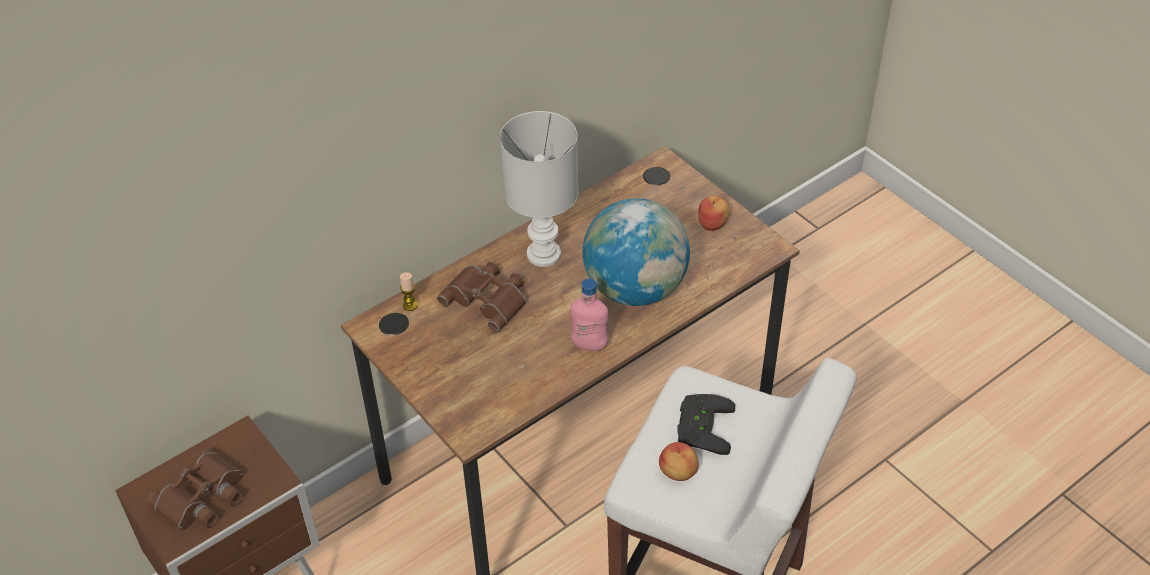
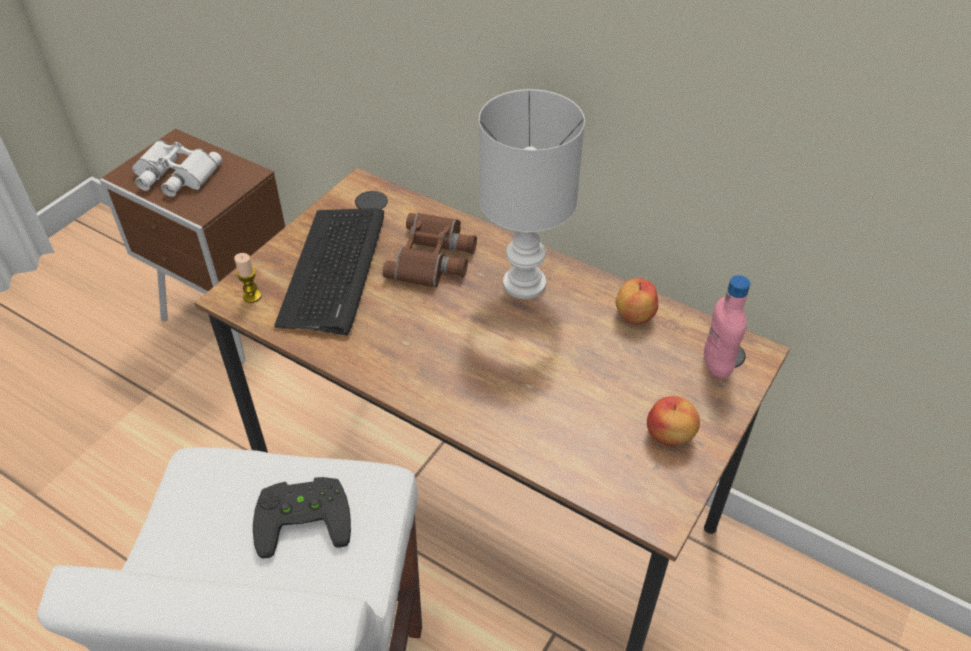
camera: 70 degrees right, 0 degrees up
brown binoculars [147,448,244,530] -> white binoculars [132,140,222,197]
candle [400,272,418,311] -> candle moved to [234,253,261,303]
pink bottle [570,278,608,351] -> pink bottle moved to [704,275,750,379]
globe [583,198,690,306] -> none
apple [659,442,699,481] -> apple moved to [616,278,658,324]
none -> keyboard [274,208,384,335]

